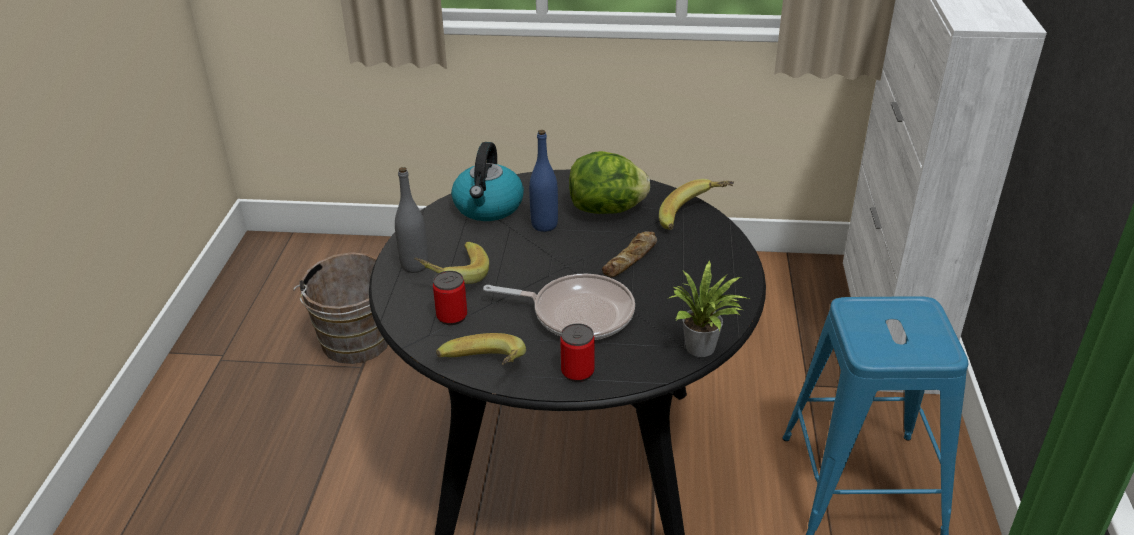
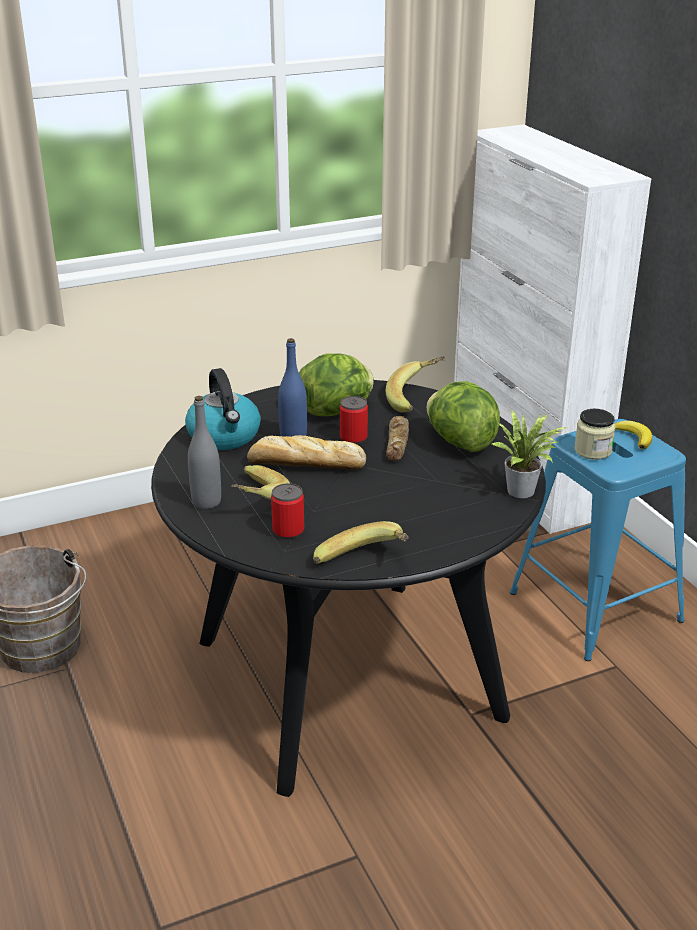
camera: 30 degrees left, 5 degrees down
frying pan [483,274,635,340] -> none
can [560,323,595,382] -> can moved to [340,396,368,445]
none -> bread [247,435,366,469]
none -> lettuce [426,381,500,452]
none -> jar [574,409,615,460]
none -> banana [615,421,652,449]

